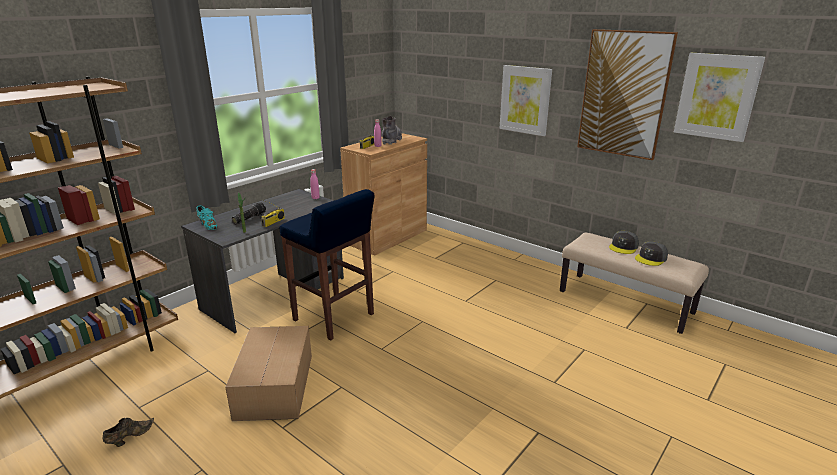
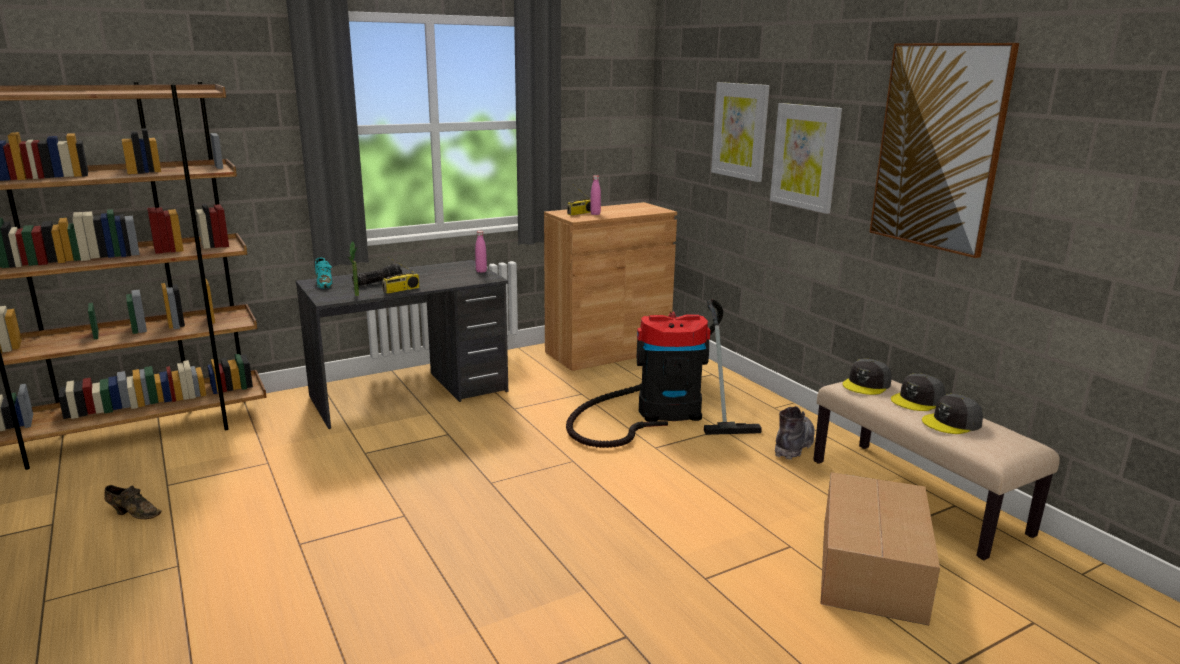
camera: 20 degrees right, 5 degrees down
brown shoe [103,418,154,447] -> brown shoe turned 45 degrees clockwise [104,485,162,519]
cardboard box [225,326,312,421] -> cardboard box moved to [821,472,940,625]
blue stool [280,189,375,340] -> none
grey boot [382,116,402,144] -> grey boot moved to [775,406,815,460]
picture [674,53,765,142] -> picture moved to [711,82,770,182]
none -> vacuum cleaner [566,299,762,448]
none -> grey cap [843,359,892,395]

